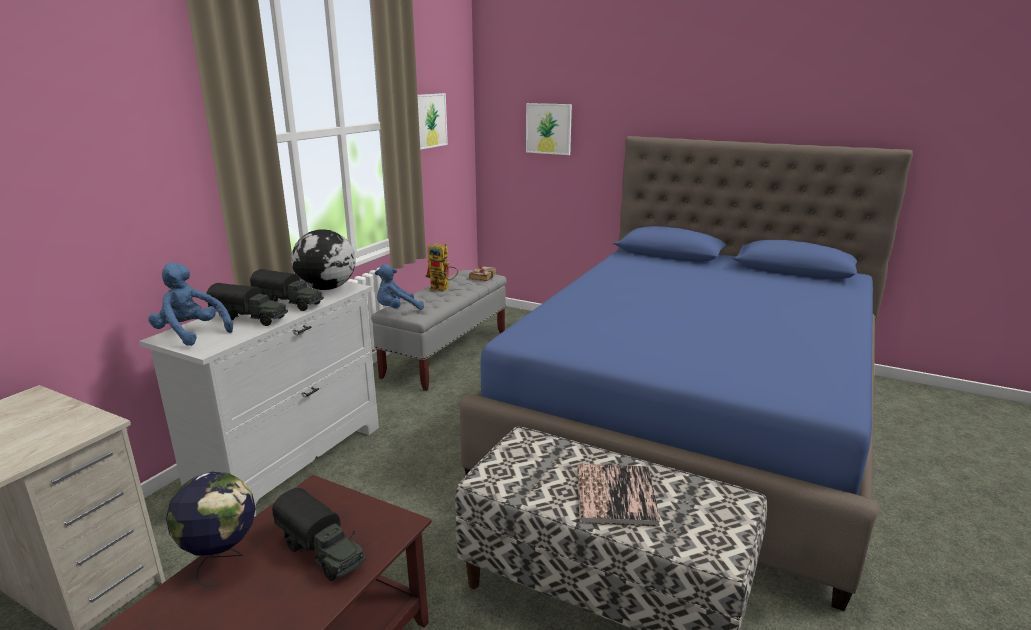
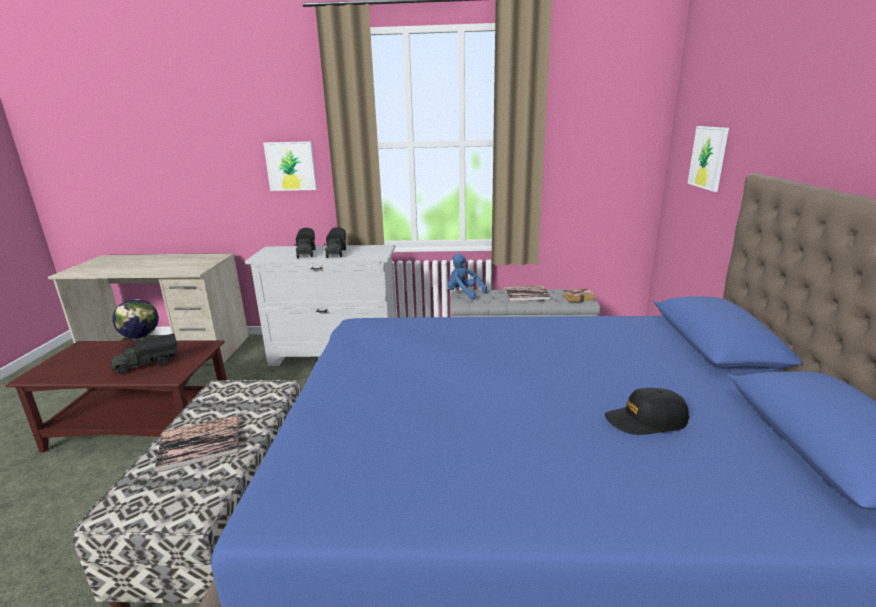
camera: 65 degrees right, 0 degrees up
blue plush toy [148,263,233,346] -> none
toy truck [272,488,366,581] -> toy truck turned 45 degrees clockwise [111,333,178,375]
globe [291,229,355,290] -> none
picture [417,93,448,150] -> picture moved to [263,141,317,191]
toy robot [425,243,458,292] -> book [504,285,551,301]
none -> black cap [605,388,689,435]

